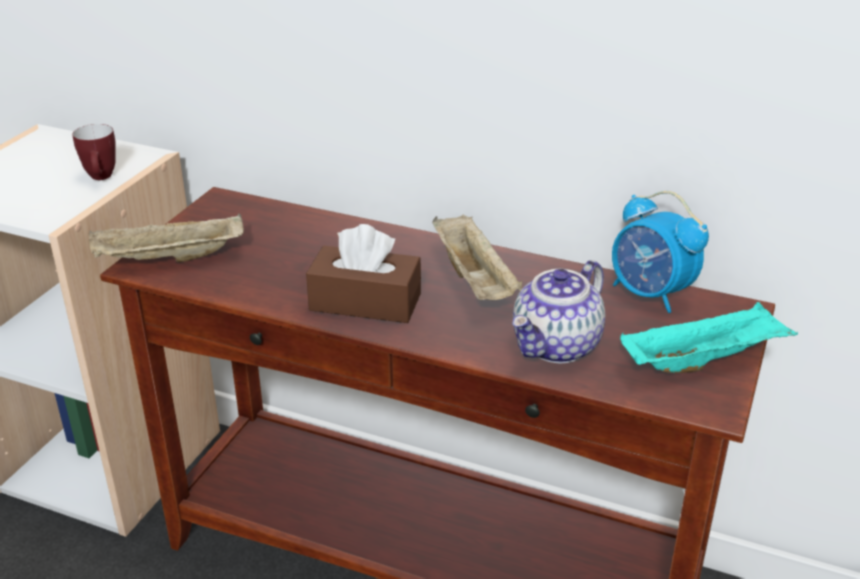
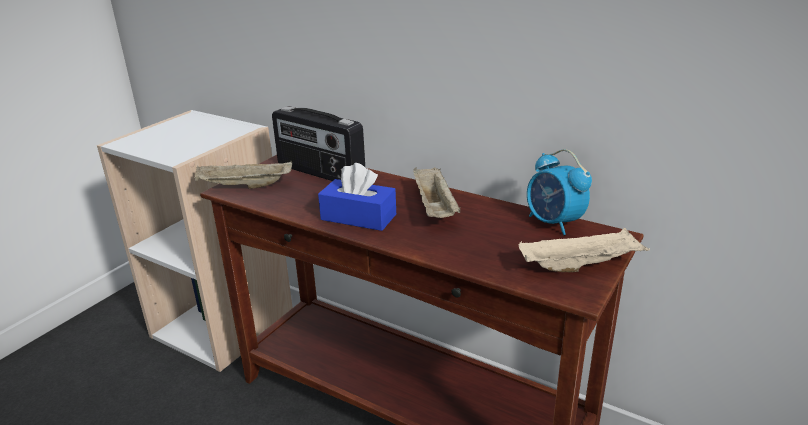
camera: 10 degrees right, 5 degrees down
mug [72,124,116,180] -> none
brown tissue box [306,224,421,323] -> blue tissue box [318,163,396,231]
teapot [512,260,605,364] -> none
turquoise tray [620,302,798,373] -> beige tray [519,228,650,272]
none -> radio [272,106,365,181]

